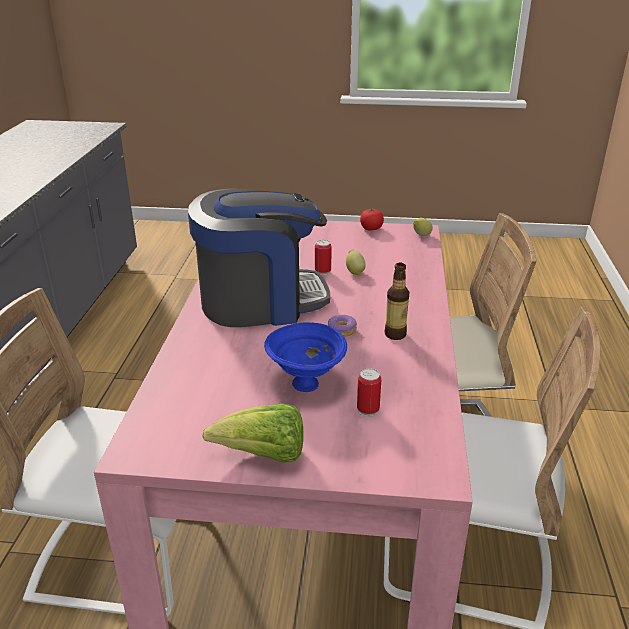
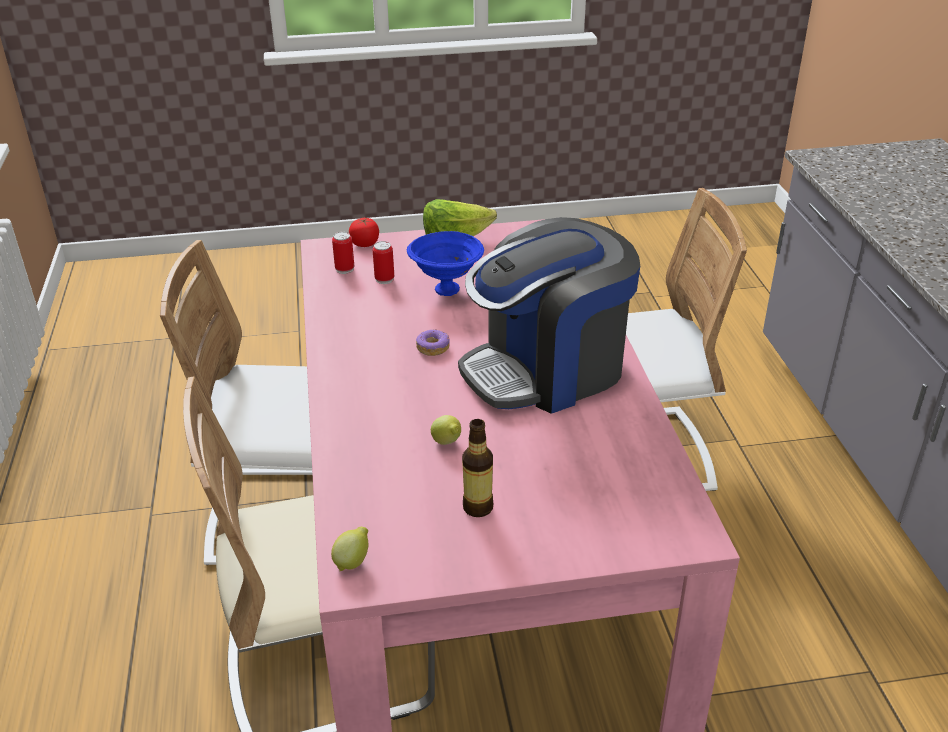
camera: 165 degrees right, 5 degrees up
can [315,240,332,275] -> can moved to [332,232,354,274]
tomato [360,209,384,231] -> tomato moved to [349,218,379,247]
bottle [384,263,409,340] -> bottle moved to [462,419,493,517]

